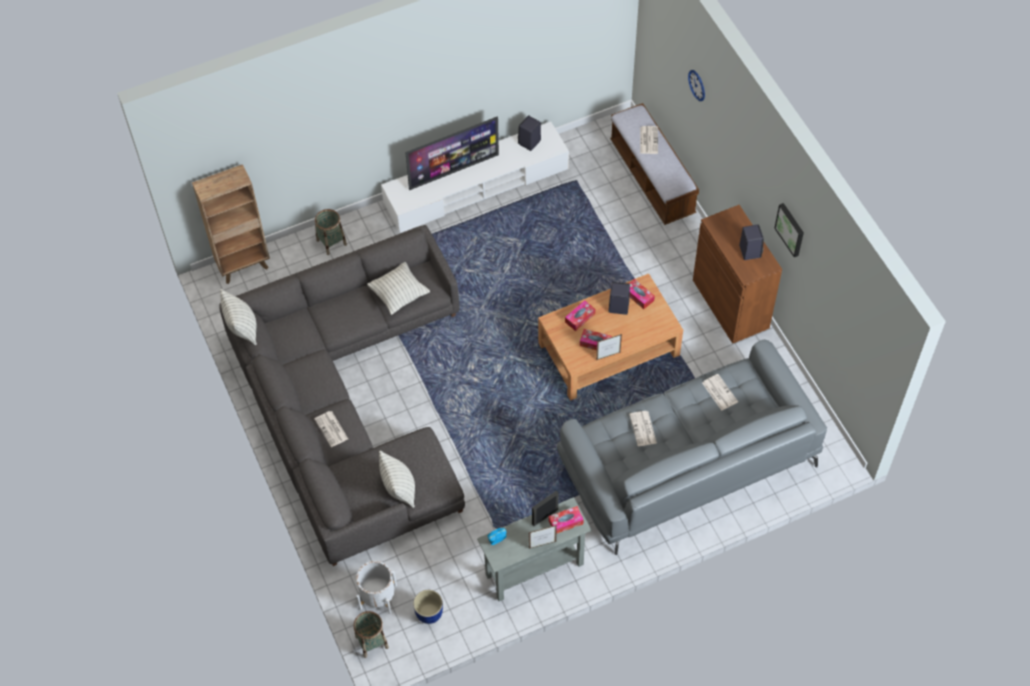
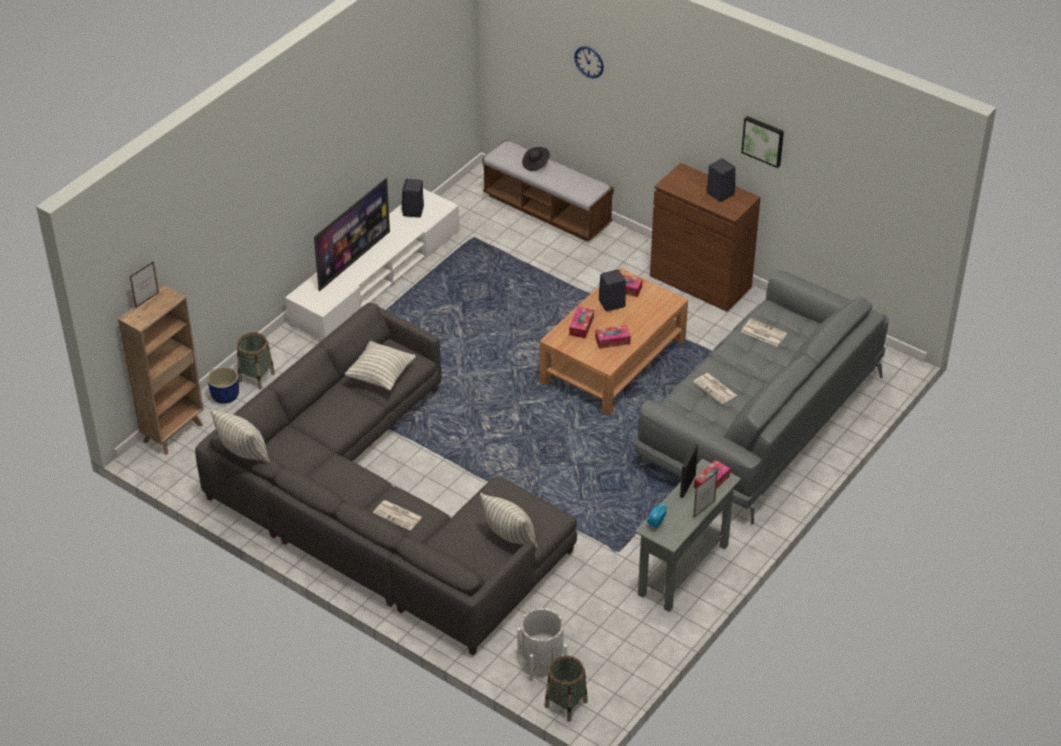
camera: 30 degrees left, 15 degrees down
blue planter [413,590,443,624] -> blue planter moved to [207,367,239,404]
picture frame [596,334,622,360] -> picture frame moved to [130,261,159,308]
newspaper [640,126,658,154] -> black hat [522,147,550,171]

